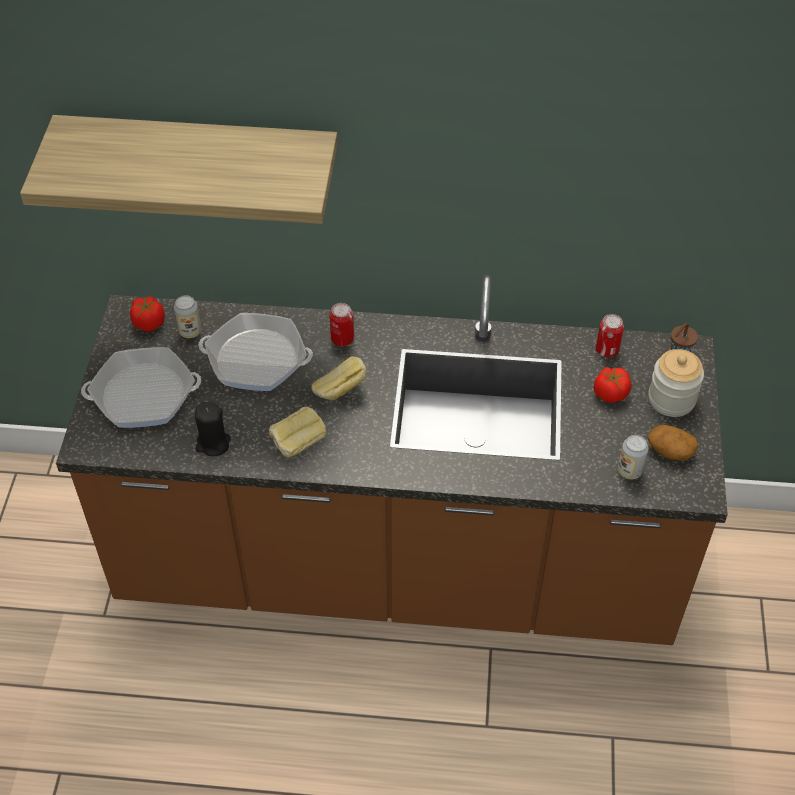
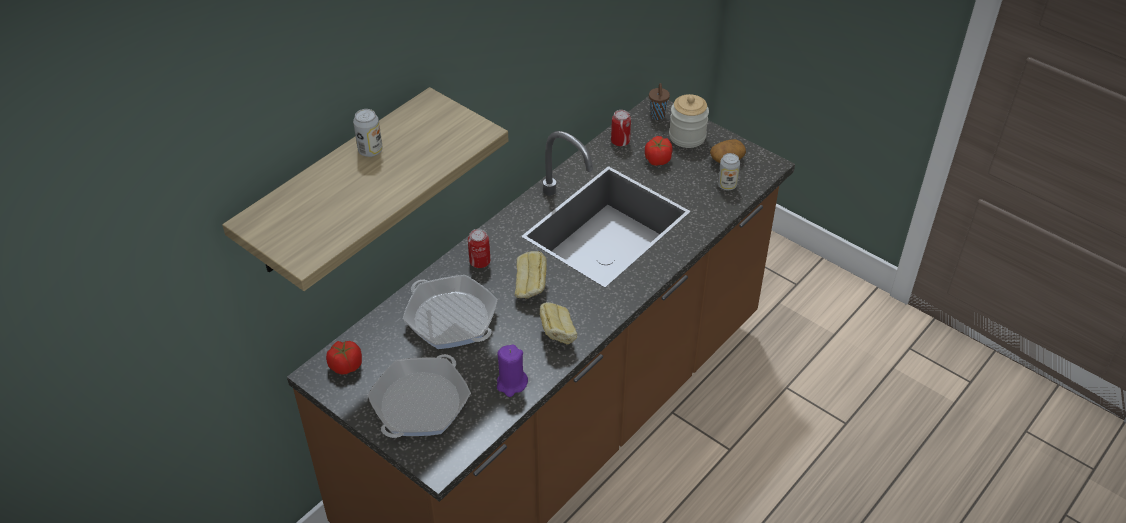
camera: 55 degrees left, 5 degrees down
can [174,295,201,338] -> can moved to [353,109,383,157]
black candle [195,402,231,456] -> purple candle [497,344,528,397]
frying pan [199,313,313,391] -> frying pan turned 90 degrees counterclockwise [403,275,498,349]

